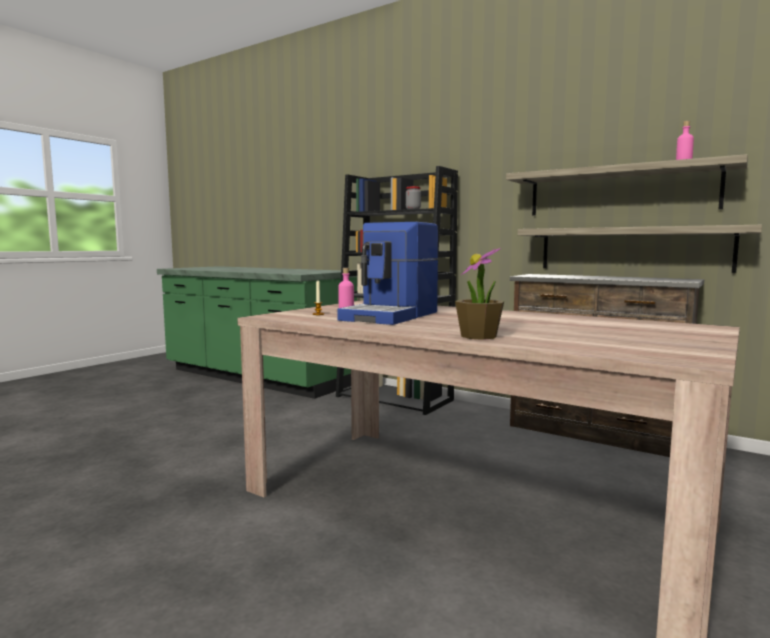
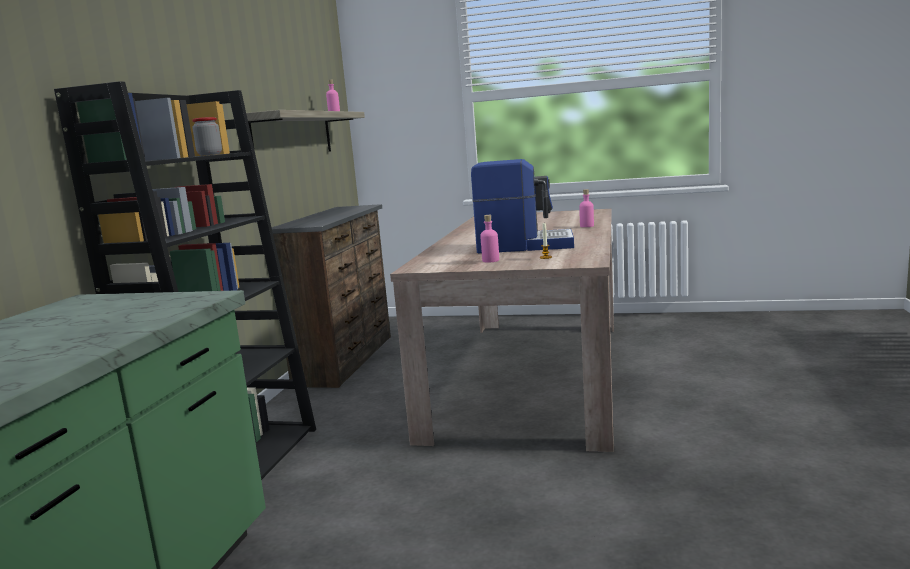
camera: 110 degrees left, 5 degrees up
potted plant [455,247,504,340] -> pink bottle [579,189,594,227]
shelf [517,225,762,273] -> none

